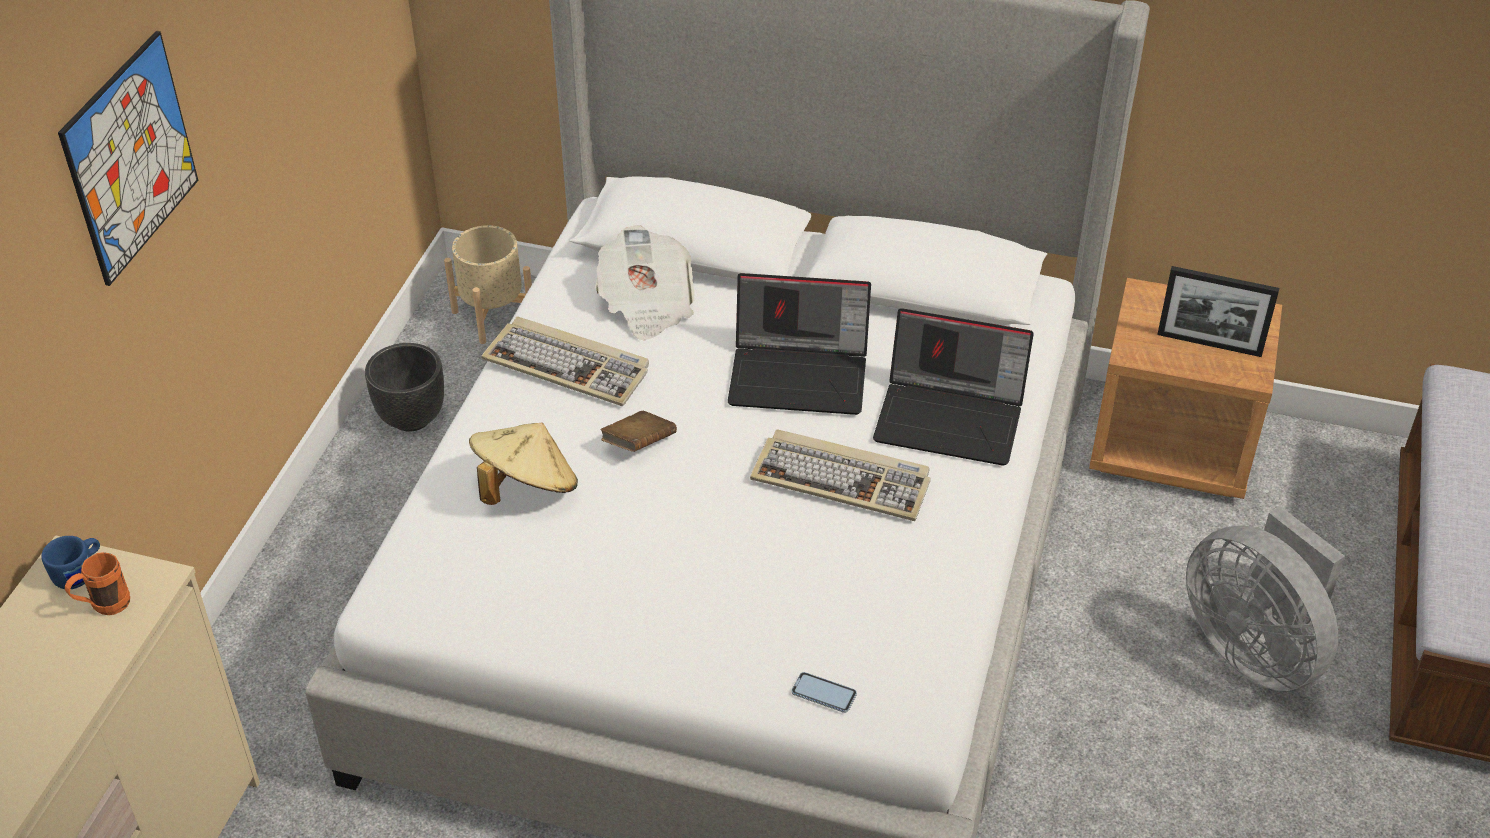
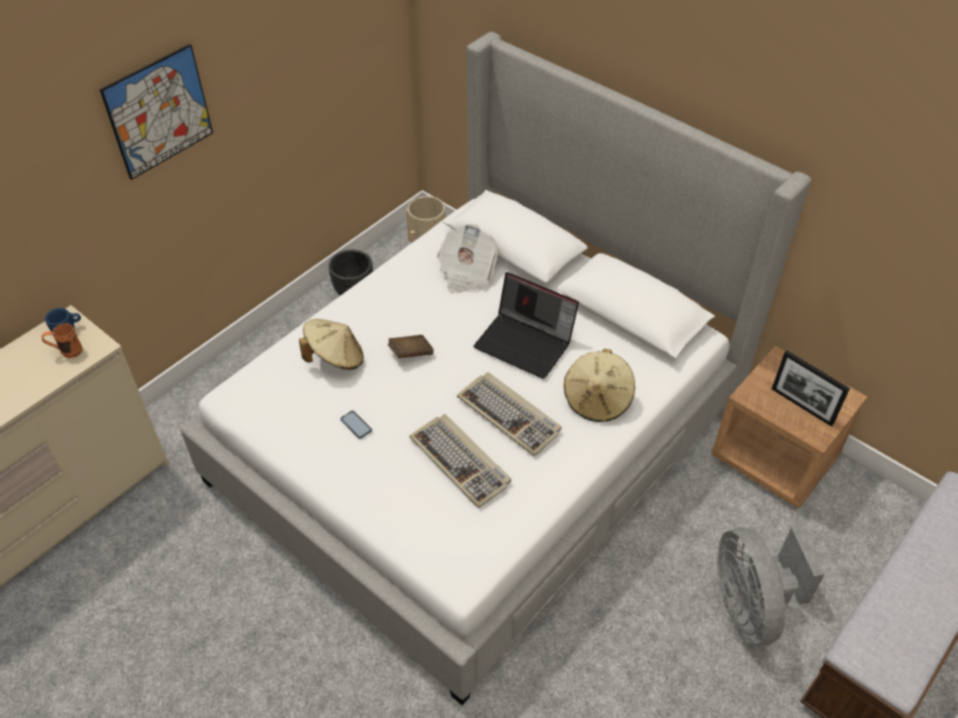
camera: 25 degrees right, 5 degrees up
keyboard [481,317,649,406] -> keyboard moved to [409,414,511,508]
phone [792,672,857,713] -> phone moved to [340,410,372,439]
laptop [873,308,1034,466] -> beige hat [564,349,635,422]

